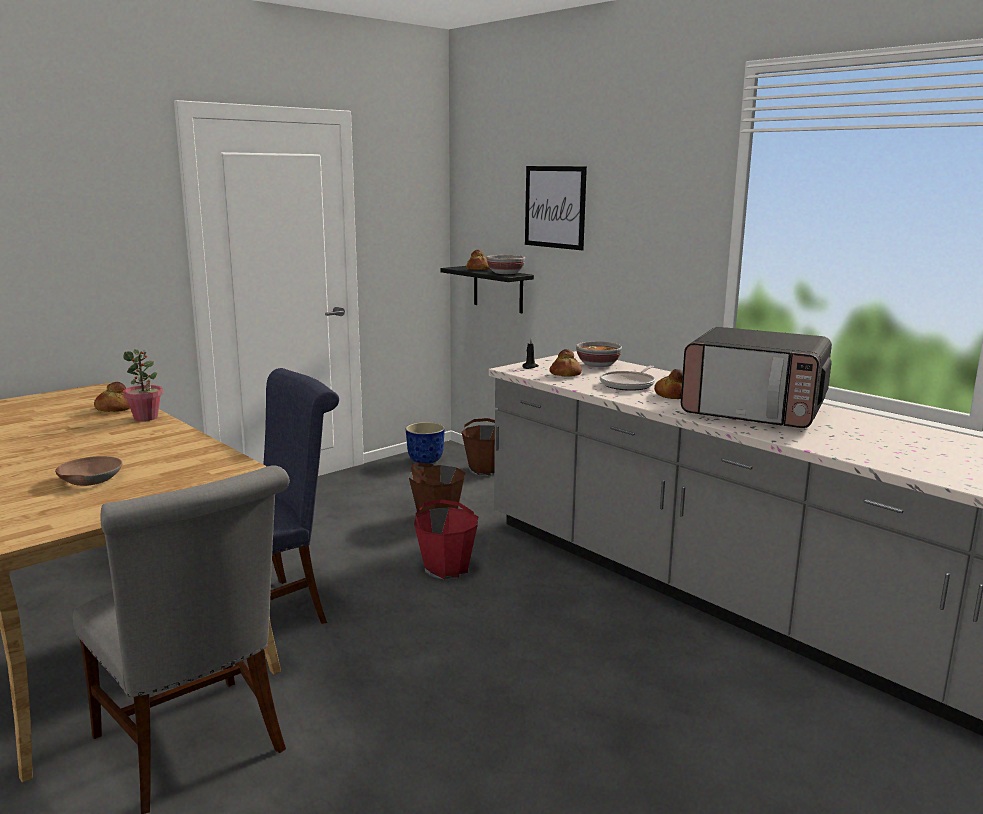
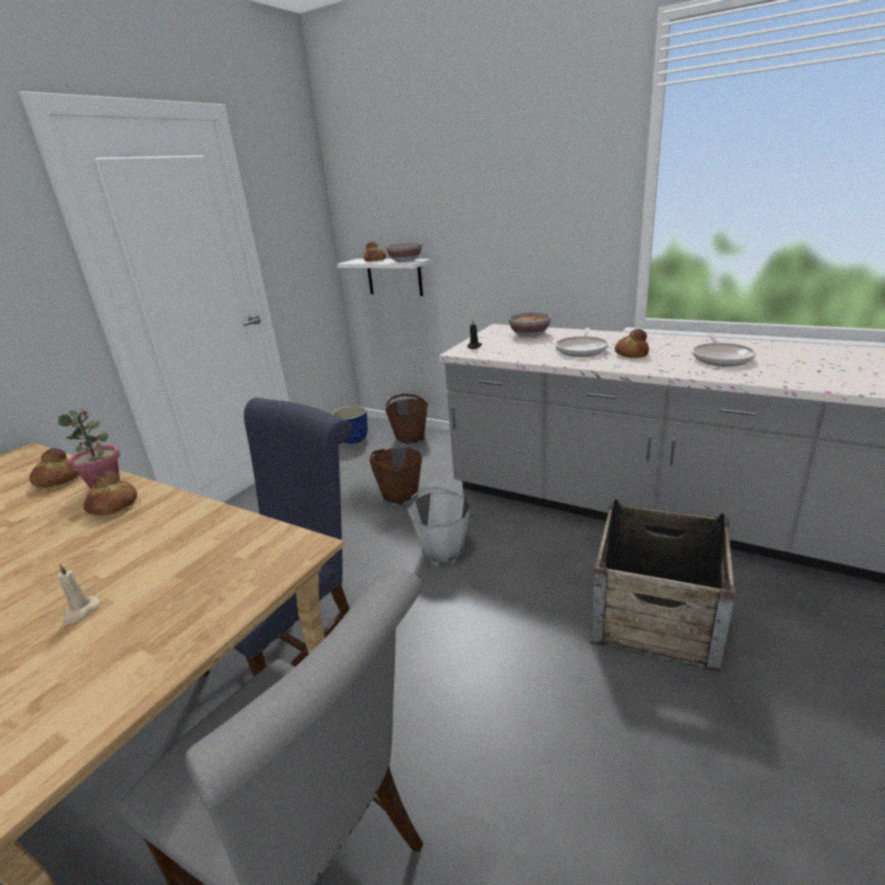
camera: 15 degrees left, 10 degrees up
brown bowl [55,456,122,486] -> beige candle [58,564,100,624]
red bucket [414,499,478,580] -> grey bucket [407,487,470,563]
black shelf [440,266,534,313] -> white shelf [337,259,432,296]
picture [525,166,587,250] -> none
bread [549,349,582,377] -> bread moved to [83,471,137,515]
microwave [681,327,832,428] -> frying pan [692,333,756,366]
none -> crate [590,499,736,672]

